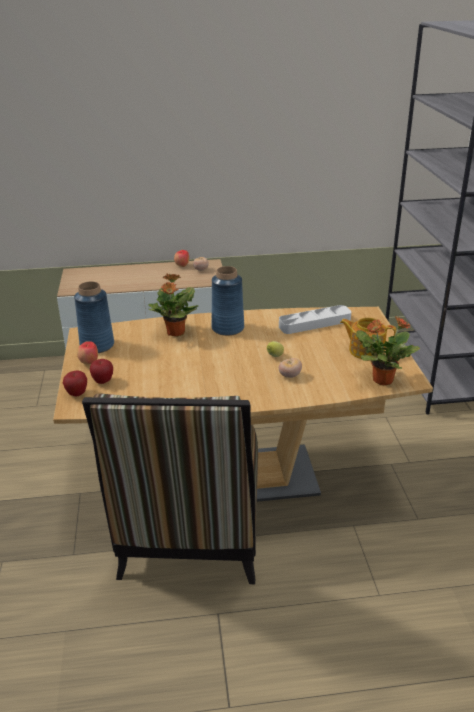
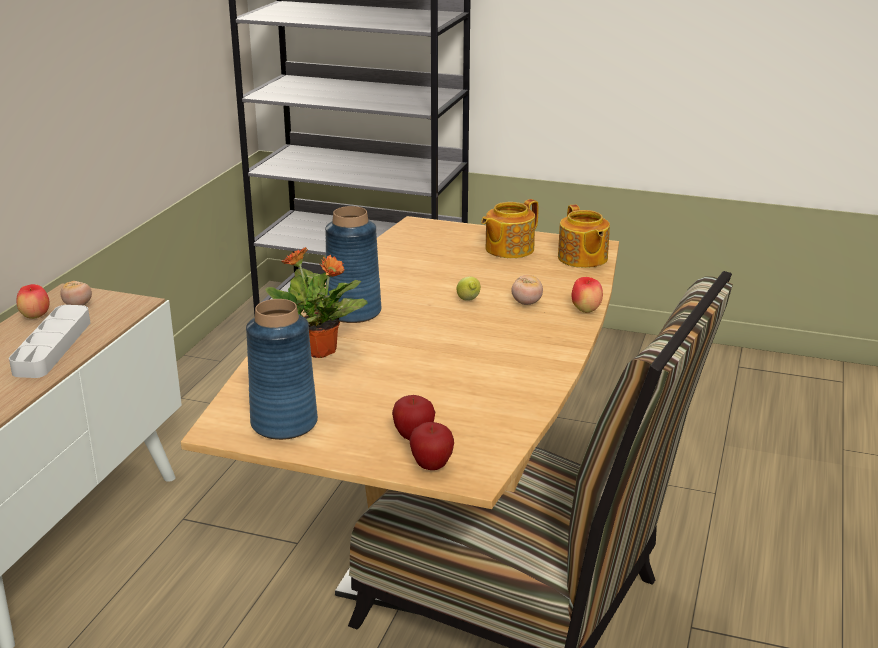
camera: 65 degrees left, 5 degrees down
apple [77,341,98,364] -> apple moved to [572,277,603,313]
grey tray [279,305,351,334] -> grey tray moved to [9,305,90,378]
potted plant [356,316,420,385] -> teapot [558,205,610,268]

